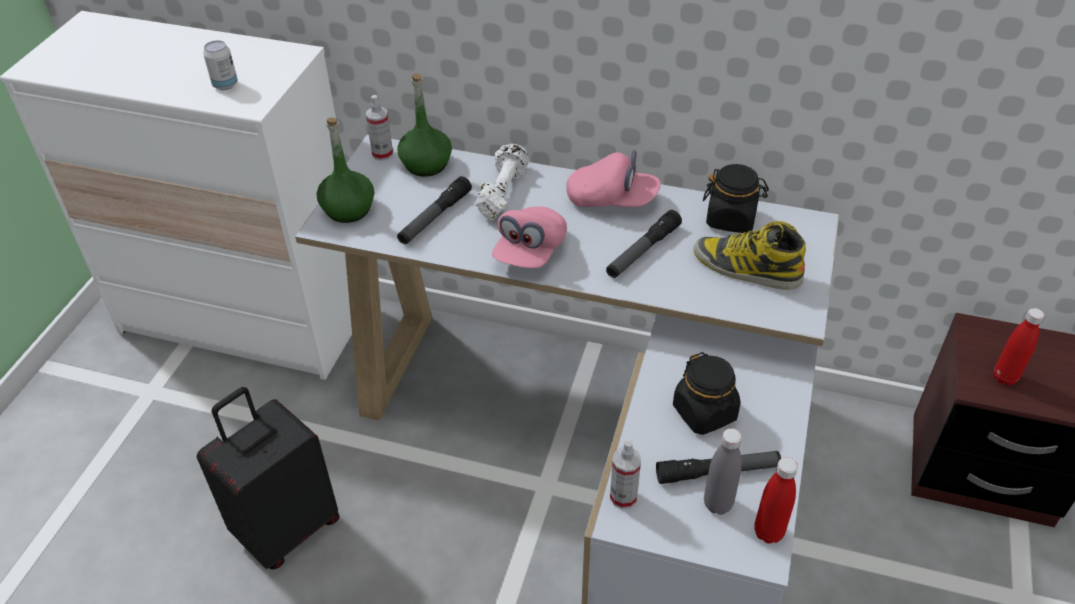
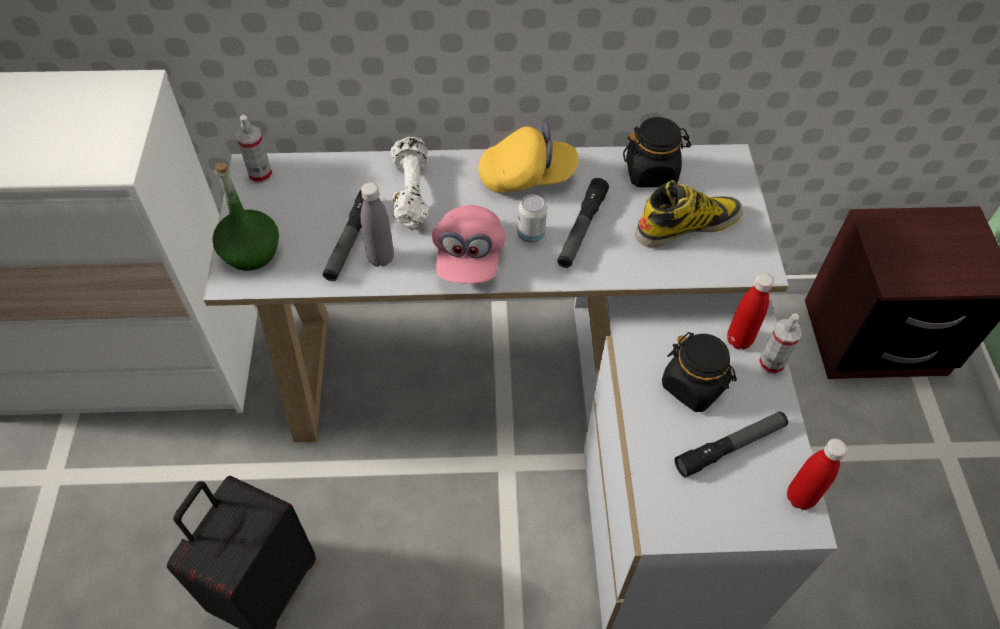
camera: 20 degrees left, 10 degrees up
can [203,40,238,90] -> can moved to [517,194,547,243]
green bottle [397,73,452,177] -> none
pink cap [566,150,661,207] -> yellow cap [478,122,578,193]
spray bottle [610,440,641,509] -> spray bottle moved to [758,314,802,375]
boot [693,221,806,290] -> boot turned 150 degrees clockwise [635,180,743,247]
grey bottle [704,428,742,515] -> grey bottle moved to [361,182,394,267]
red bottle [994,308,1045,385] -> red bottle moved to [727,273,774,349]

